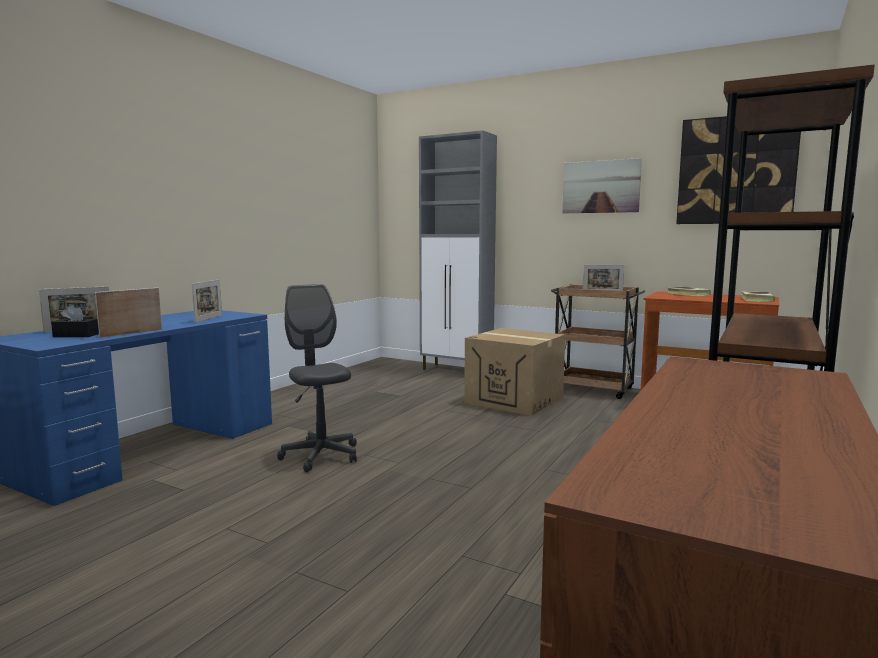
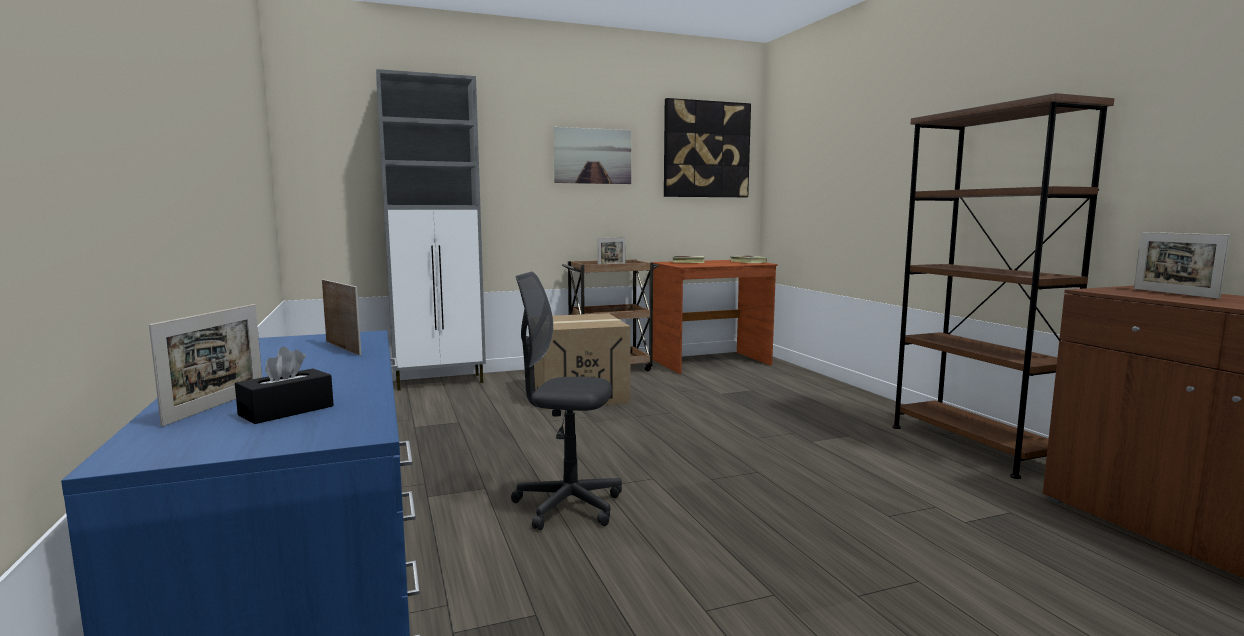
camera: 50 degrees left, 0 degrees up
picture frame [95,288,162,338] -> picture frame moved to [1134,232,1230,299]

